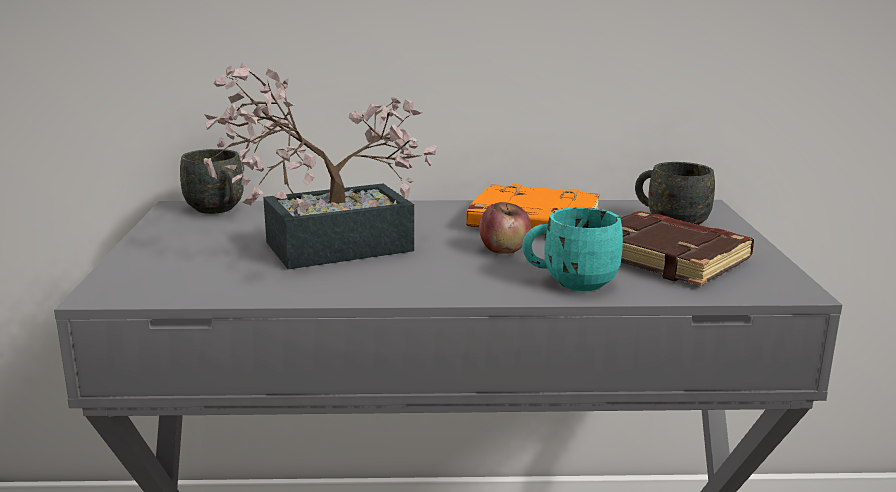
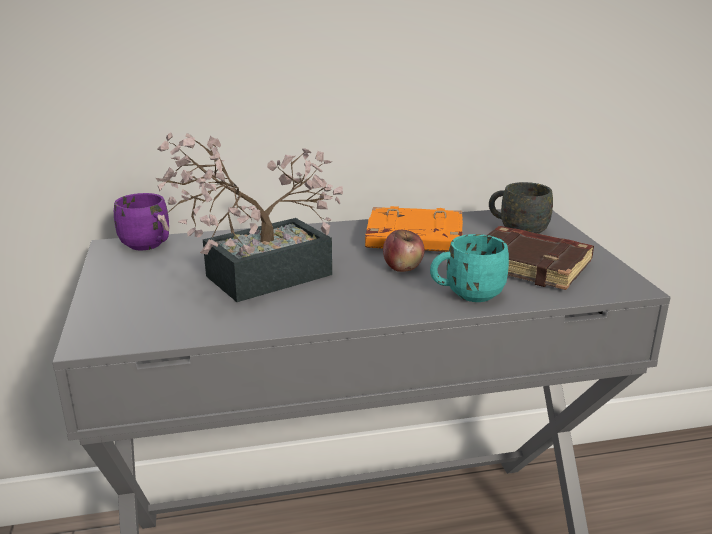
camera: 10 degrees left, 5 degrees up
grey mug [180,149,244,214] -> purple mug [114,193,169,250]

